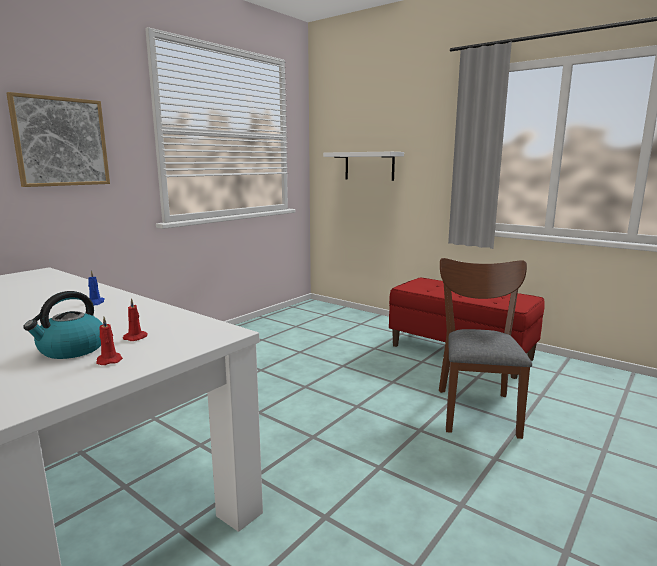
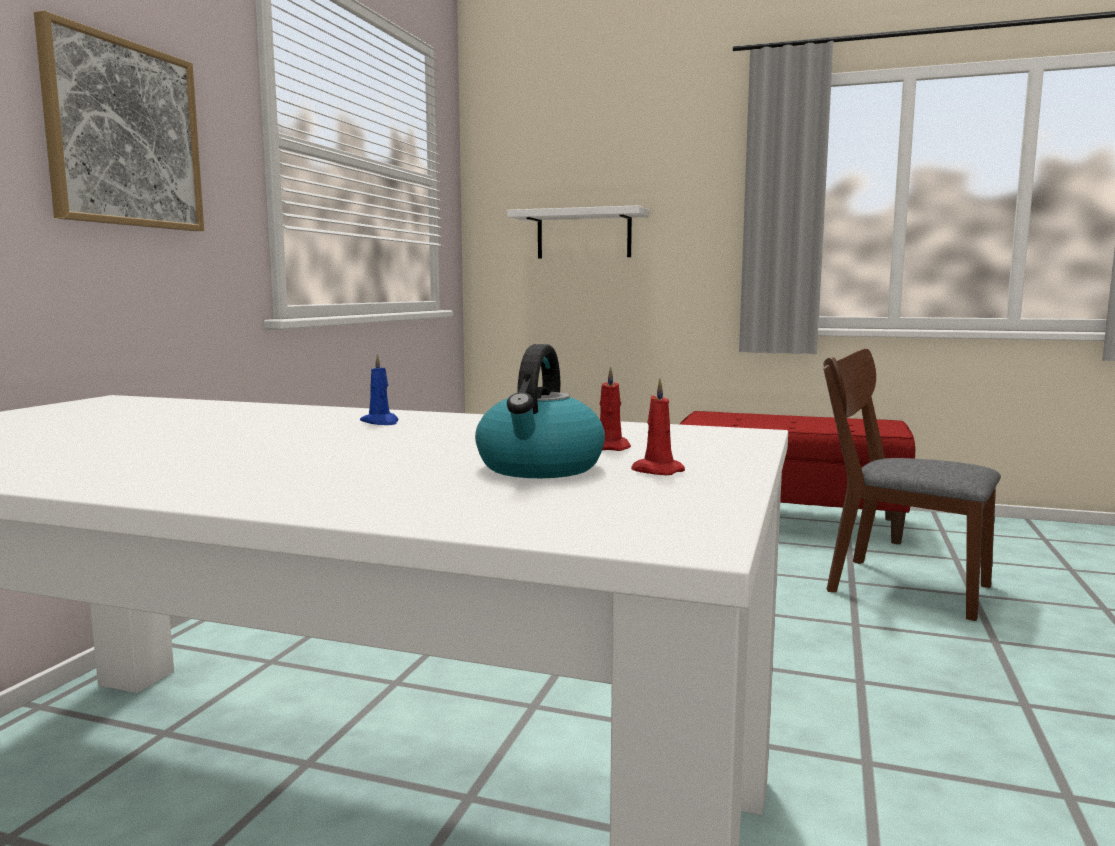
camera: 20 degrees left, 5 degrees down
brown chair [439,258,532,439] -> brown chair turned 45 degrees counterclockwise [823,349,1001,621]

